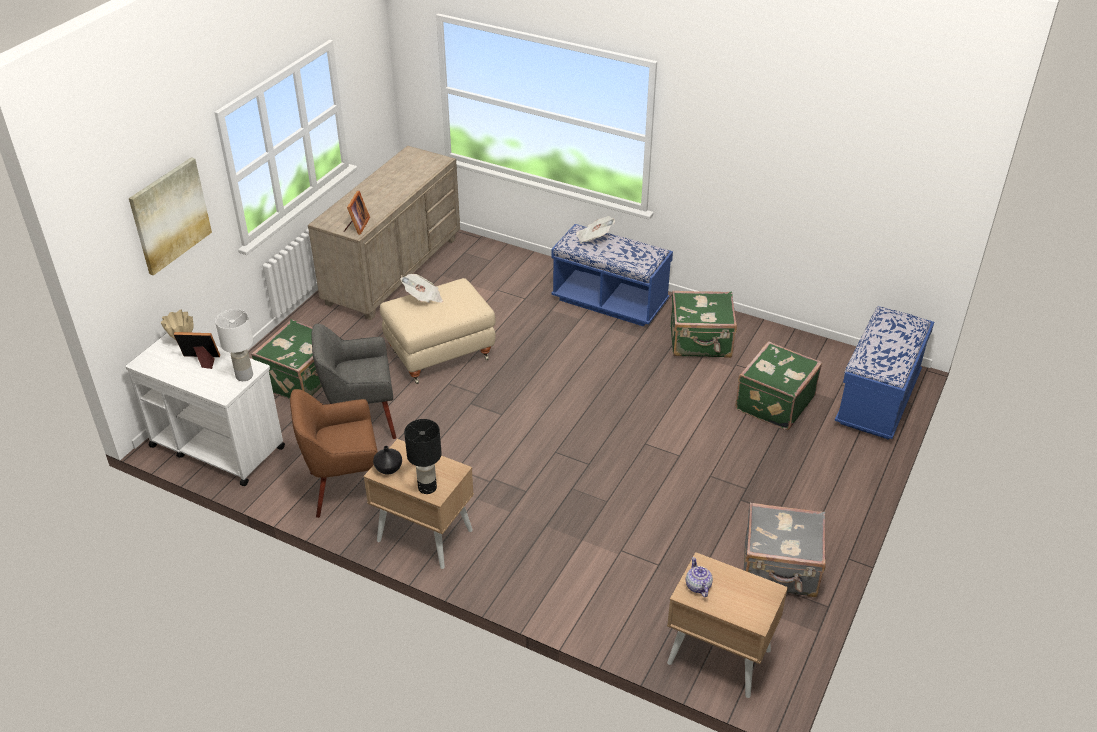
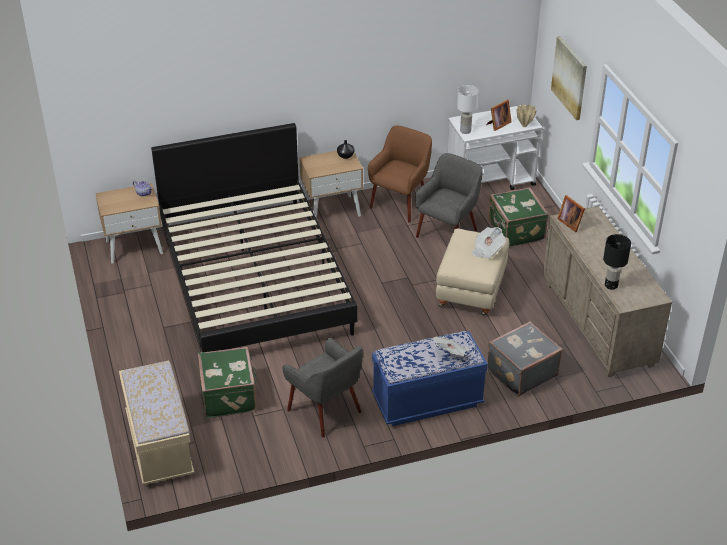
camera: 135 degrees right, 0 degrees up
black table lamp [404,419,442,494] -> black table lamp moved to [603,234,631,290]
green suitcase [670,291,737,358] -> grey armchair [283,337,363,438]
grey suitcase [744,503,826,597] -> grey suitcase moved to [487,321,563,396]
blue bench [835,306,934,440] -> beige bench [119,361,194,485]
none -> black bed [151,123,358,352]

